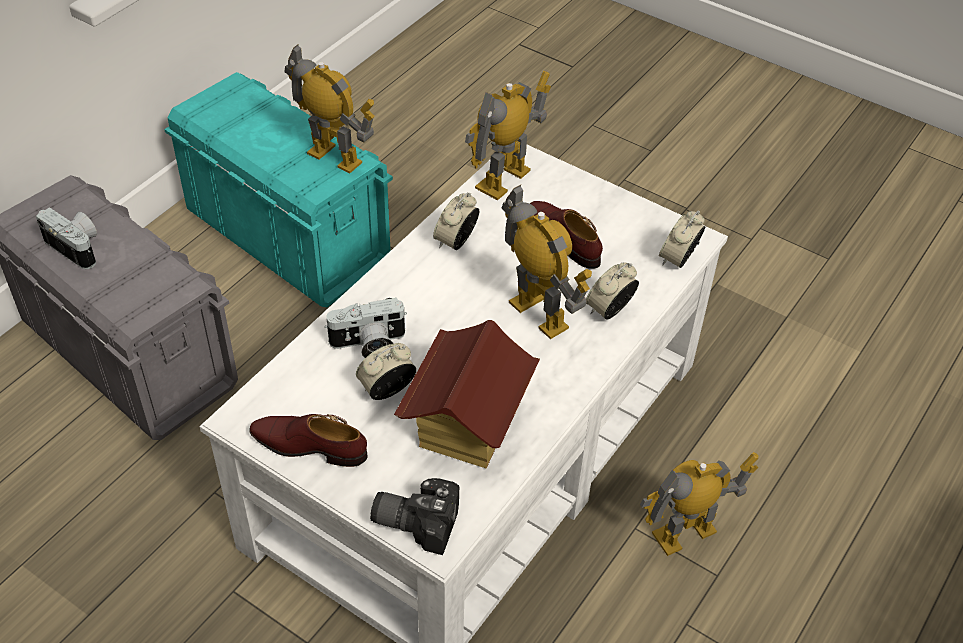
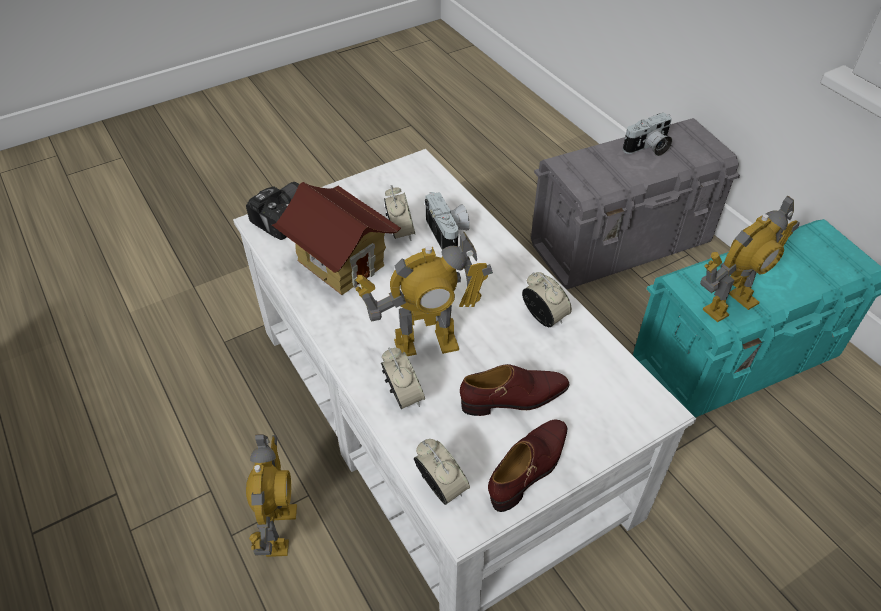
camera: 115 degrees right, 0 degrees up
brown shoe [249,414,368,467] -> brown shoe moved to [488,420,567,512]
camera [324,298,407,358] -> camera turned 150 degrees clockwise [425,192,470,250]
toy robot [465,71,551,200] -> none

